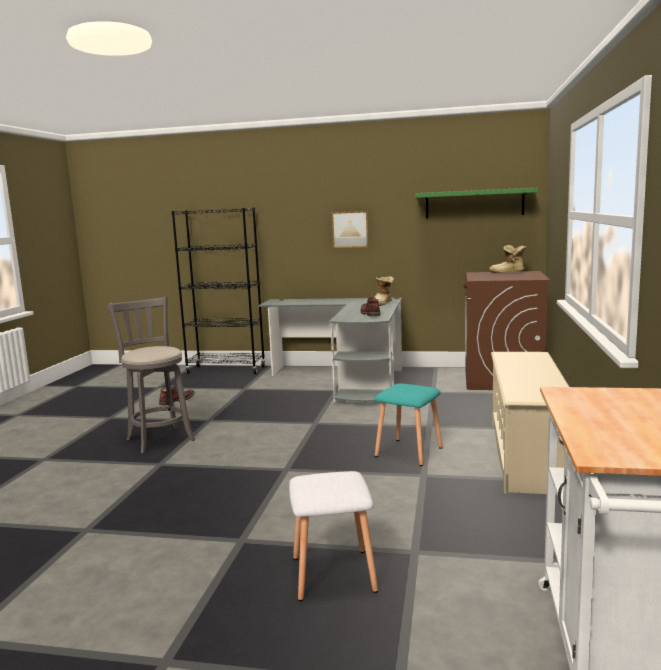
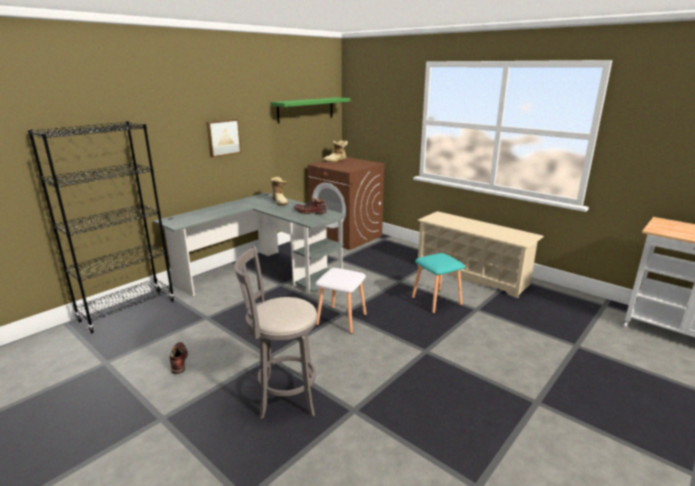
camera: 60 degrees left, 10 degrees up
white stool [289,471,378,601] -> white stool moved to [316,268,367,334]

